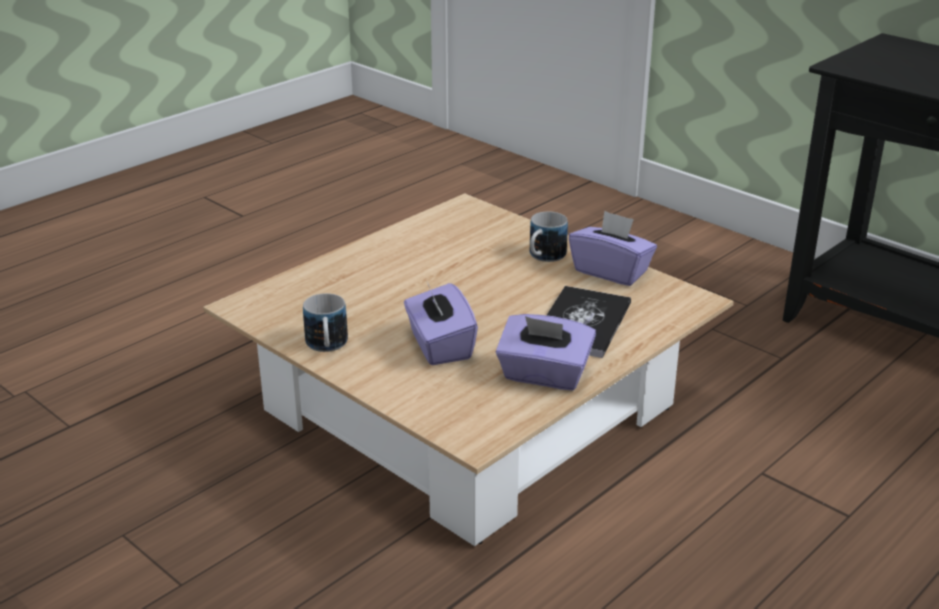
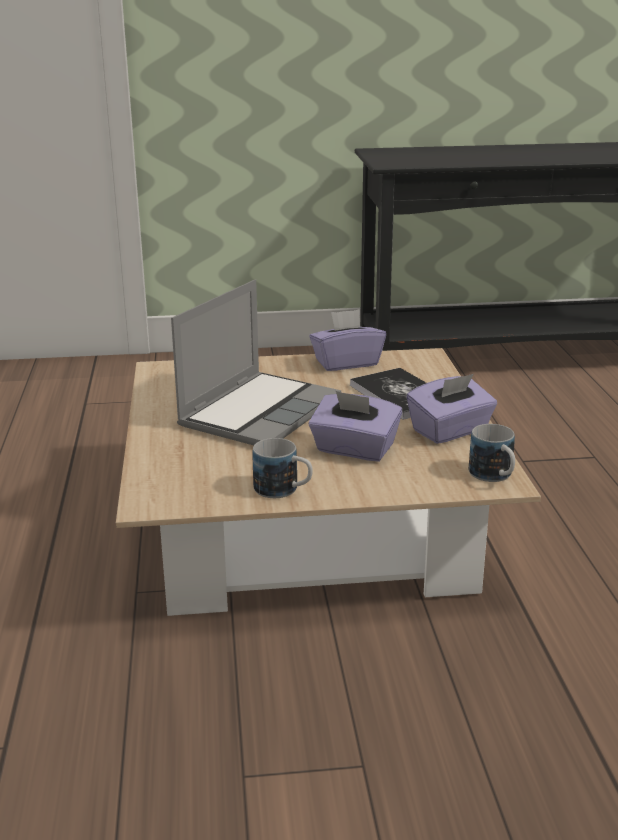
camera: 50 degrees left, 5 degrees down
mug [530,212,568,262] -> mug moved to [469,424,515,482]
none -> laptop [171,279,341,445]

